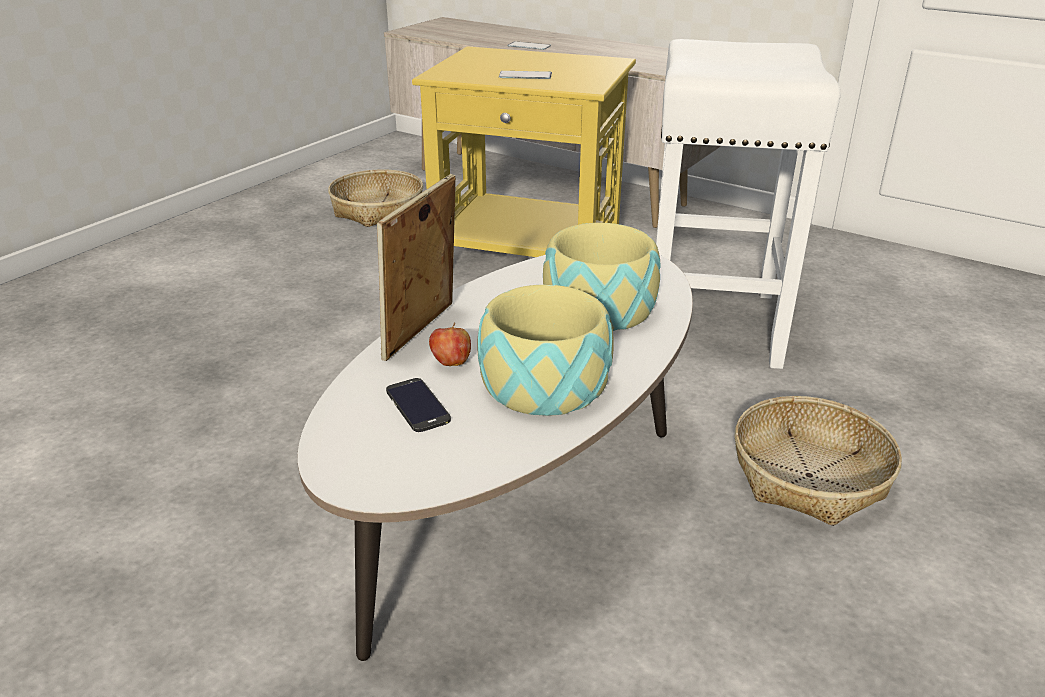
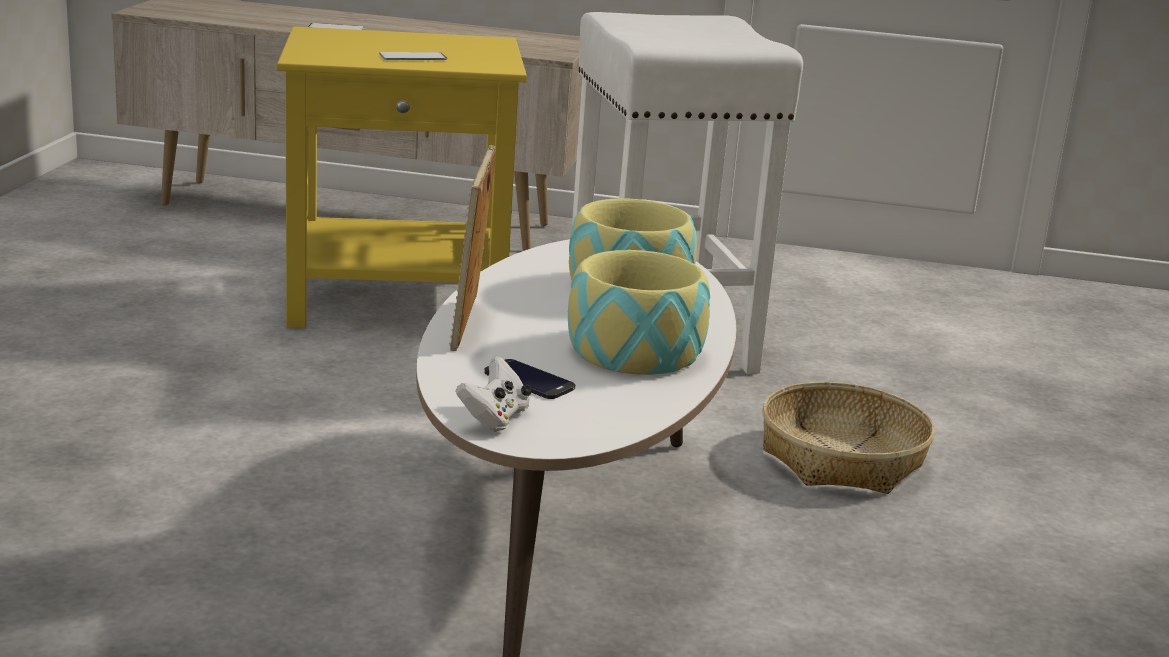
camera: 25 degrees left, 10 degrees down
basket [328,169,423,227] -> none
apple [429,322,471,366] -> none
none -> white game controller [456,356,531,432]

